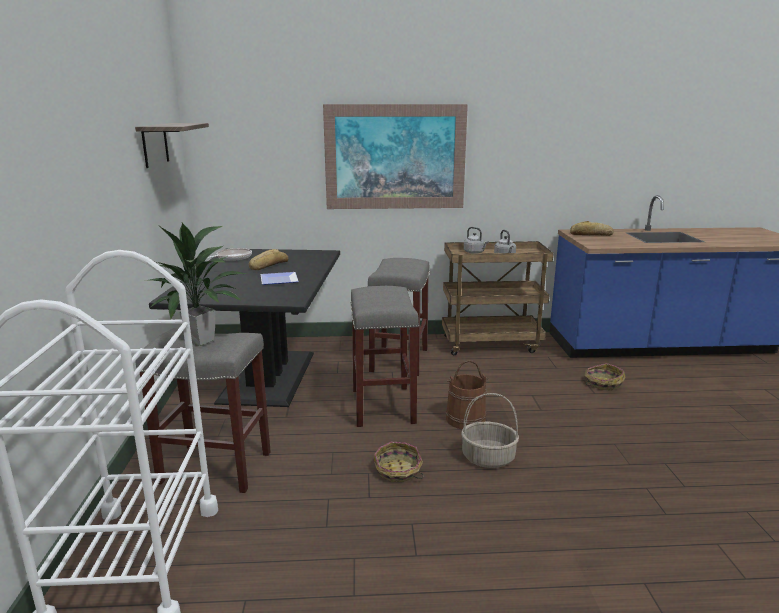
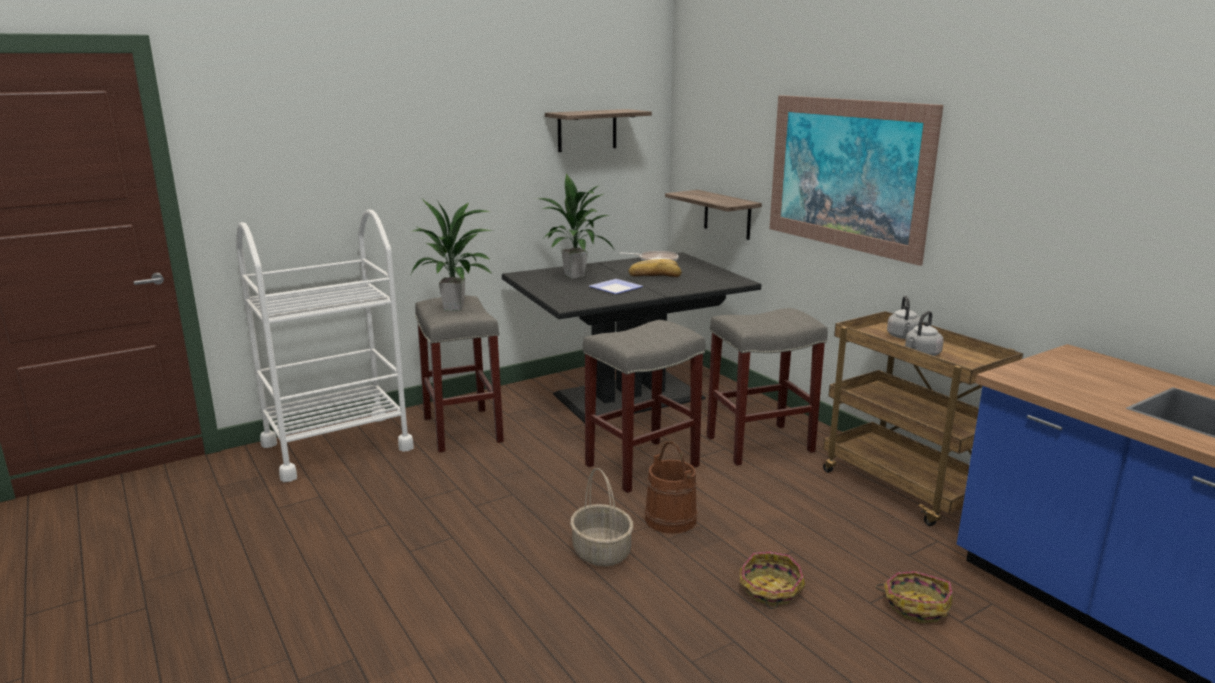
camera: 60 degrees right, 0 degrees up
basket [374,441,424,482] -> basket moved to [740,552,805,609]
bread [570,221,614,236] -> none
none -> potted plant [535,173,614,279]
none -> shelf [665,190,762,240]

